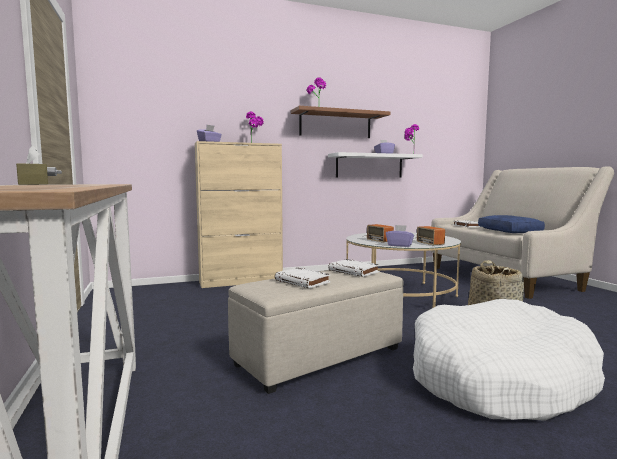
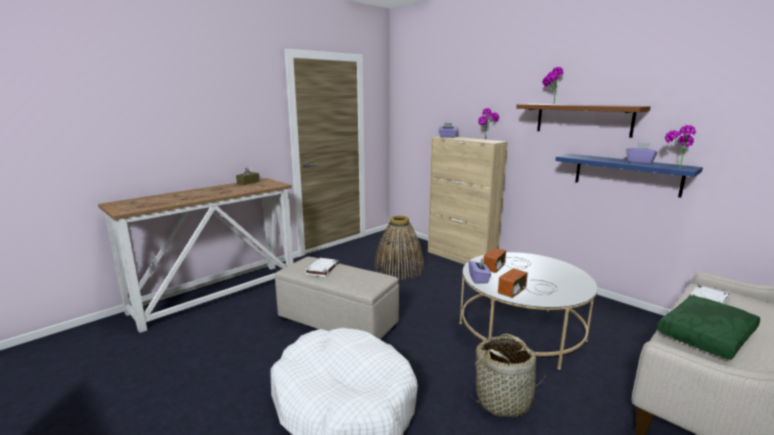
camera: 65 degrees right, 10 degrees up
white shelf [328,152,423,178] -> blue shelf [555,154,703,198]
white book [328,259,380,277] -> none
blue pillow [478,215,545,233] -> green pillow [658,295,760,360]
none -> basket [374,216,424,280]

